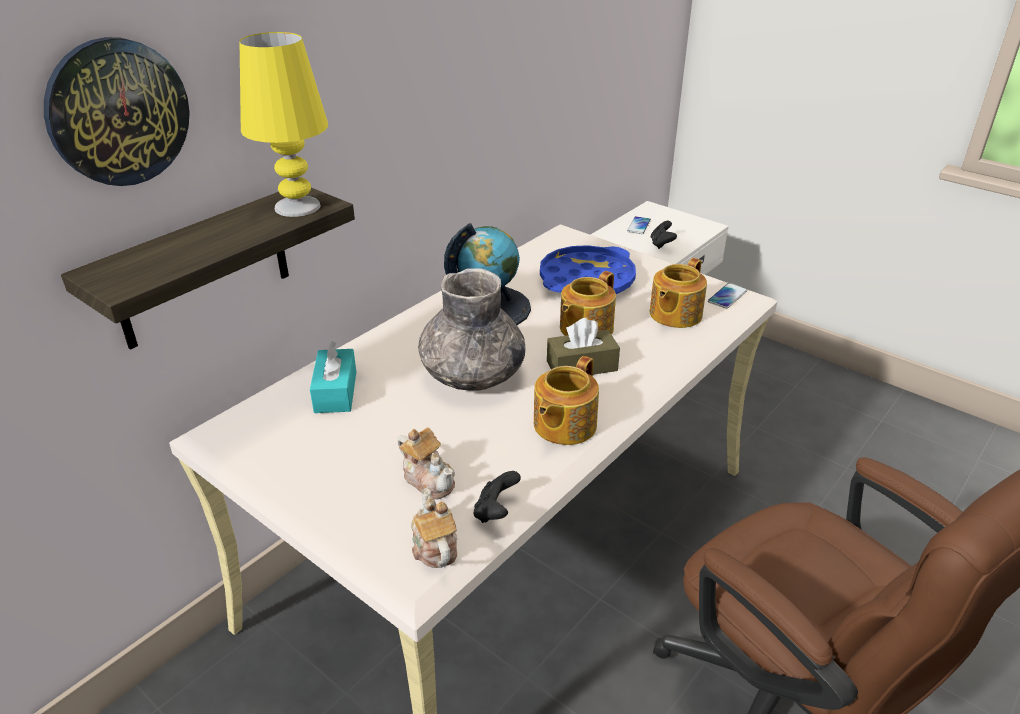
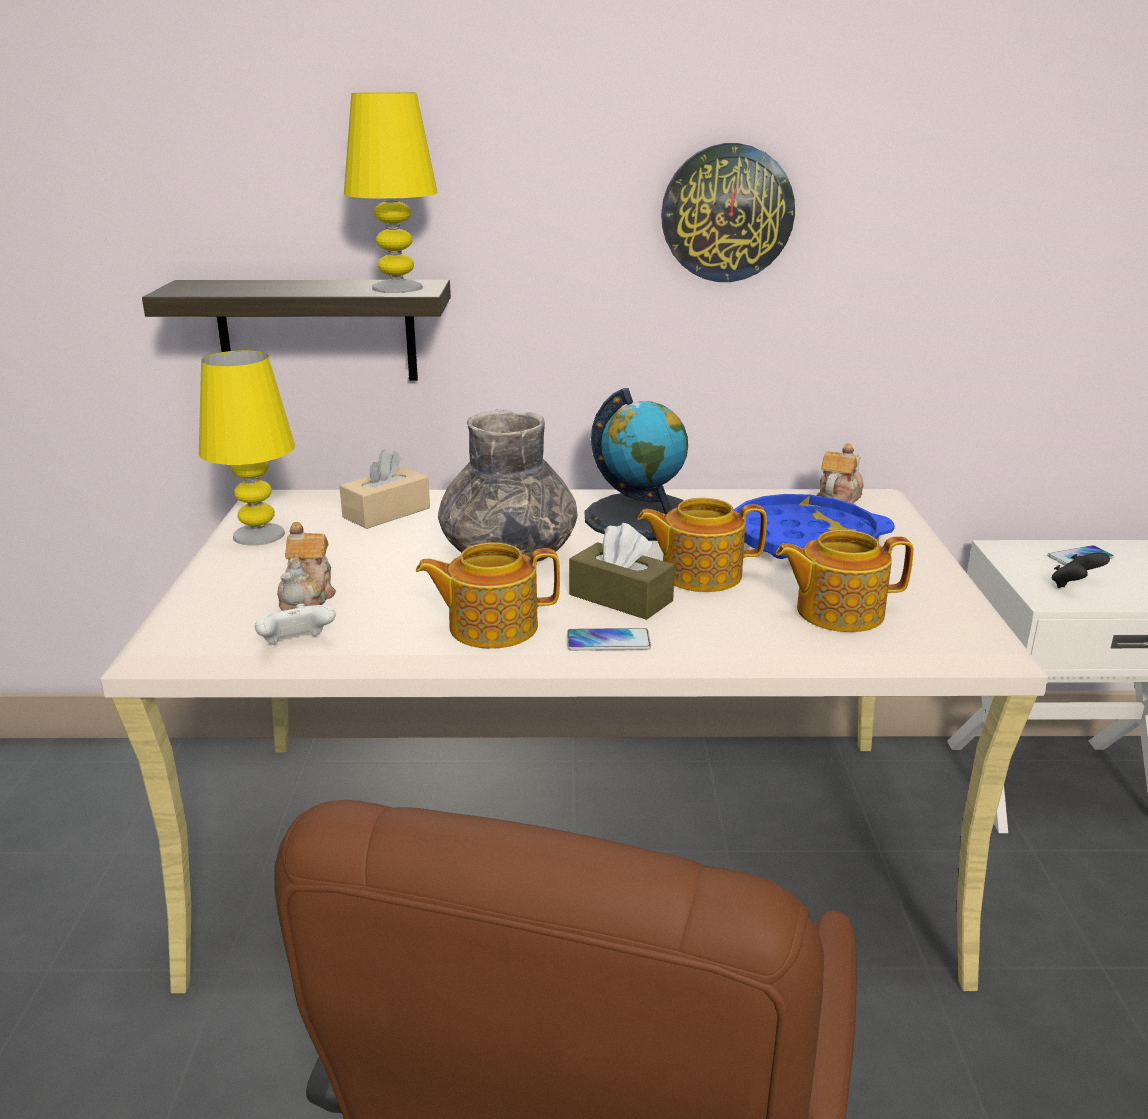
camera: 50 degrees right, 10 degrees down
wall clock [44,37,190,186] -> wall clock moved to [661,143,795,282]
turquoise tissue box [310,341,356,413] -> beige tissue box [339,449,430,529]
teapot [411,488,457,568] -> teapot moved to [816,444,864,504]
black game controller [474,471,521,523] -> white game controller [255,603,336,645]
phone [708,283,747,309] -> phone moved to [567,628,651,651]
none -> yellow table lamp [199,350,295,545]

